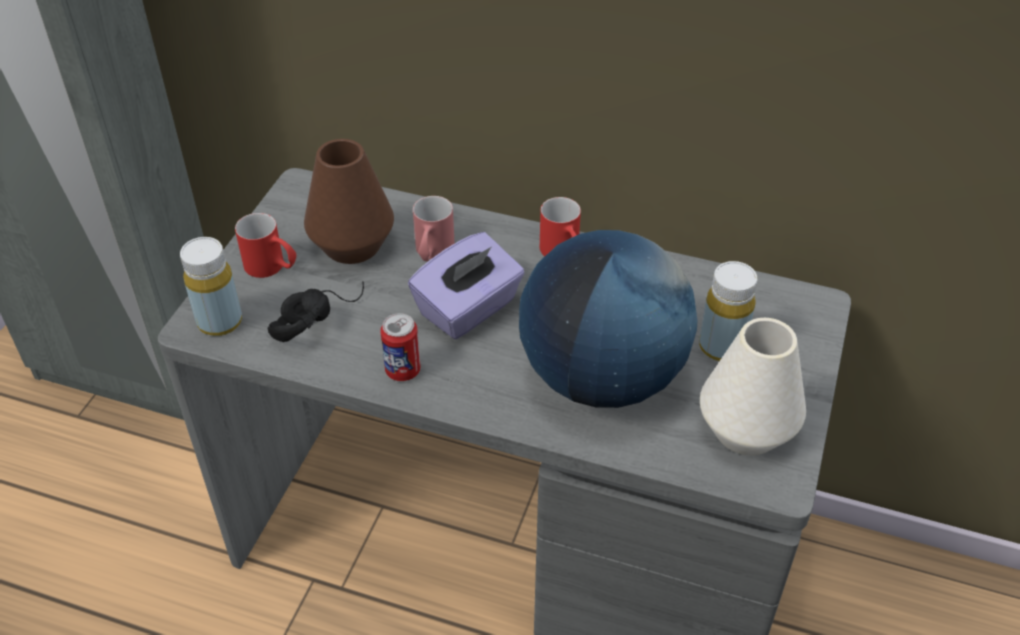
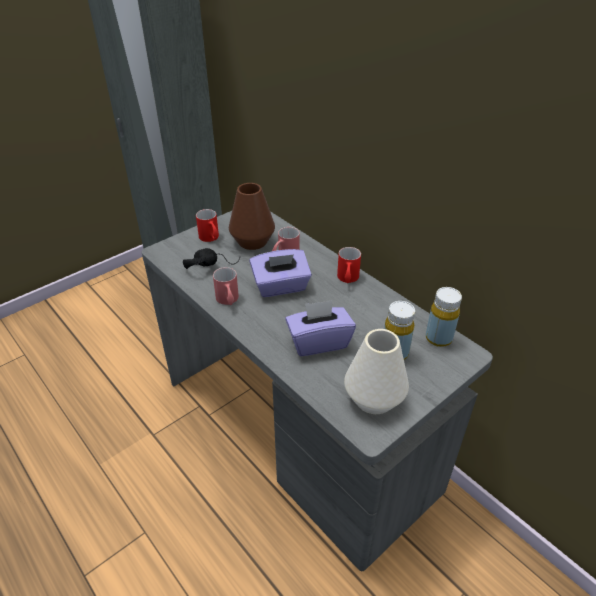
camera: 30 degrees right, 5 degrees down
yellow bottle [180,237,242,336] -> yellow bottle moved to [426,287,462,347]
can [380,313,421,381] -> red mug [213,267,239,305]
globe [519,230,698,408] -> purple tissue box [285,300,356,356]

